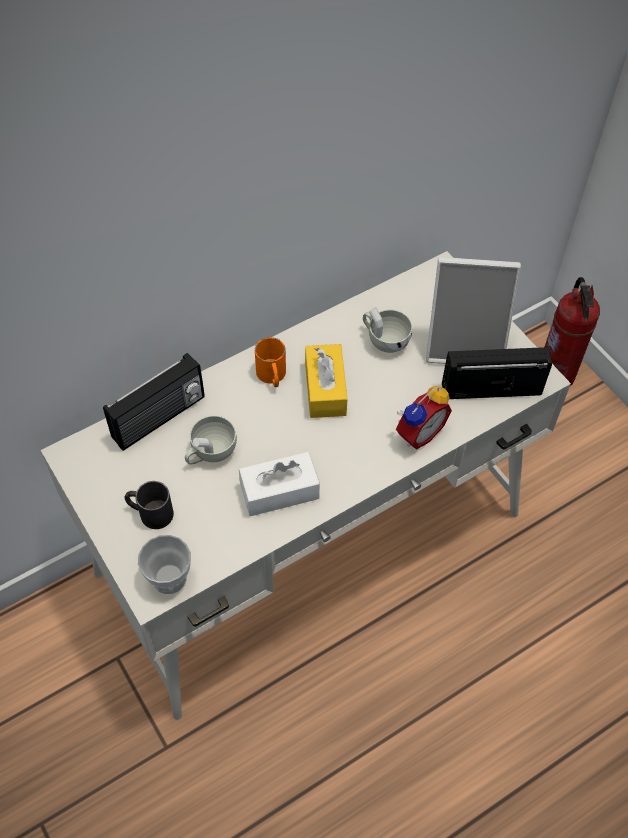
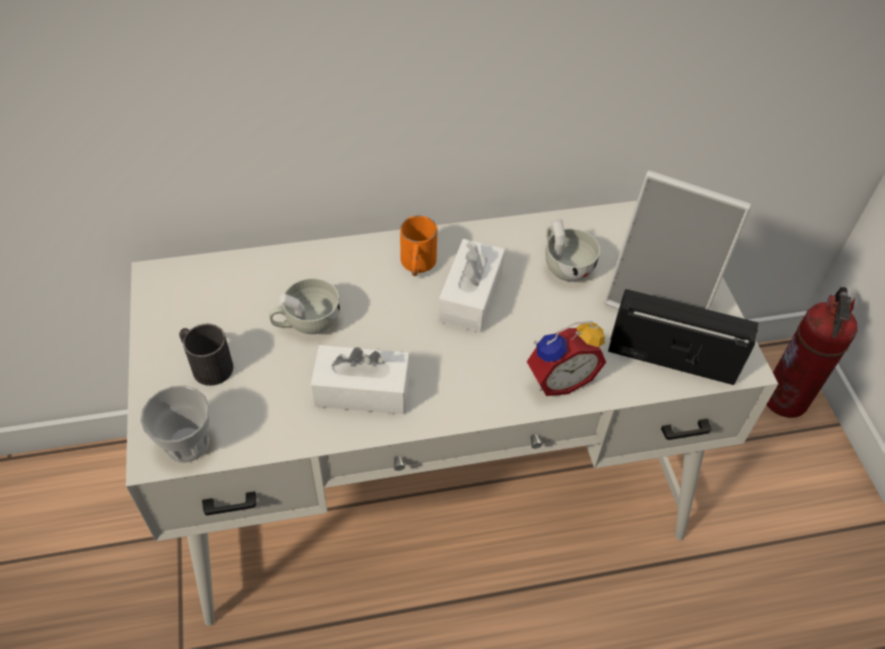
camera: 20 degrees right, 5 degrees down
radio [103,353,205,451] -> none
yellow tissue box [305,344,348,418] -> white tissue box [438,239,505,332]

